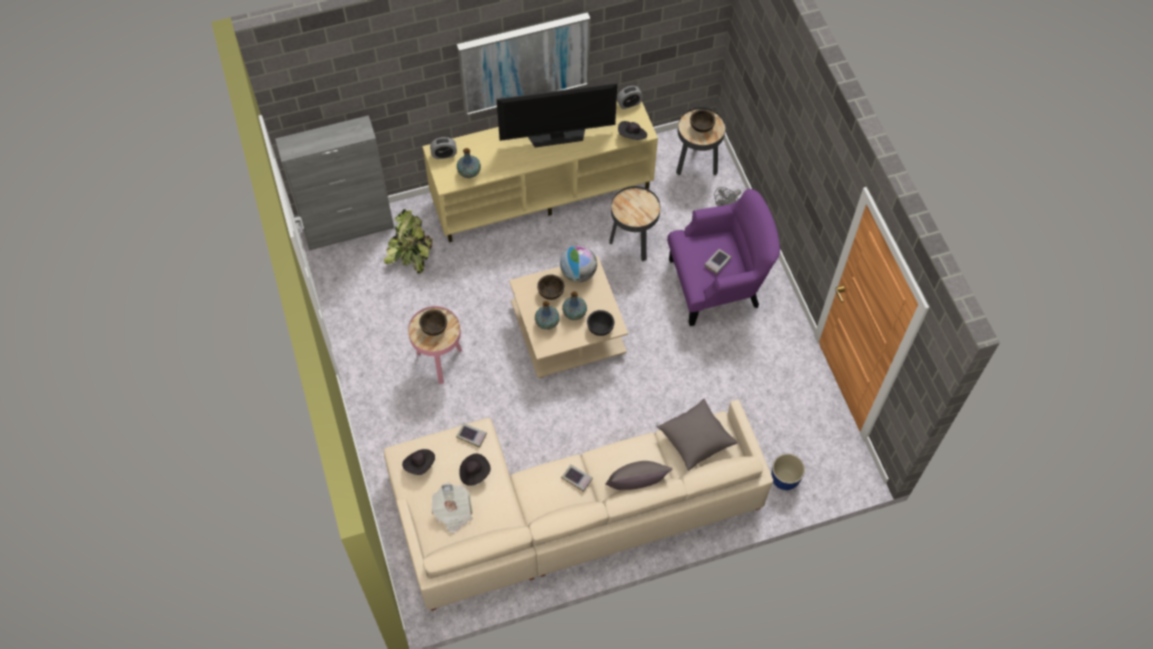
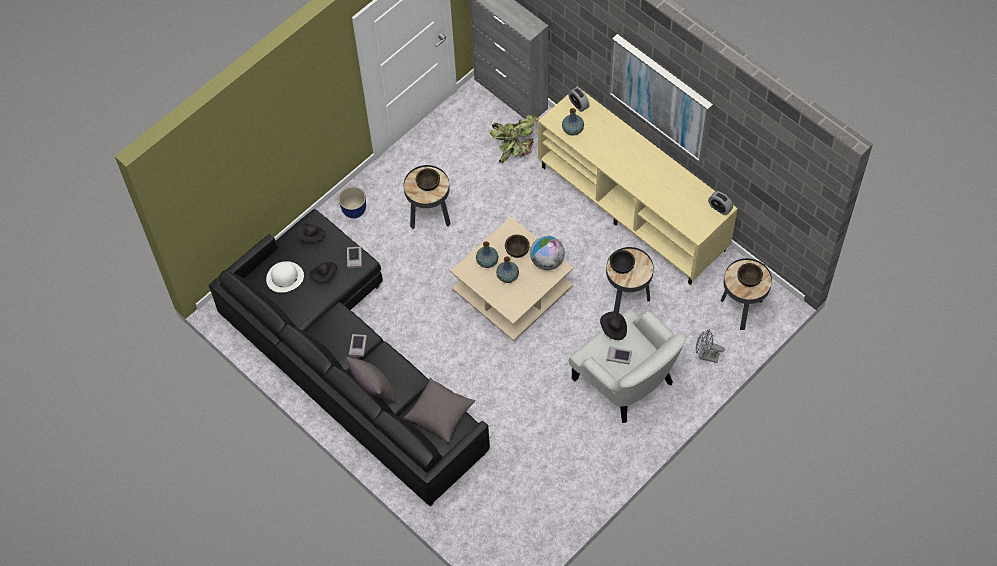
camera: 65 degrees right, 0 degrees up
beige sofa [384,399,773,611] -> black sofa [209,209,490,507]
pink side table [408,306,462,384] -> black side table [403,165,451,229]
newspaper [432,482,473,534] -> white hat [266,261,304,293]
television [497,83,617,147] -> none
black bowl [587,310,614,336] -> black bowl moved to [610,250,635,274]
black hat [618,121,647,140] -> black hat moved to [600,312,627,340]
purple armchair [667,189,780,326] -> white armchair [569,309,686,423]
planter [771,454,805,490] -> planter moved to [338,186,366,218]

